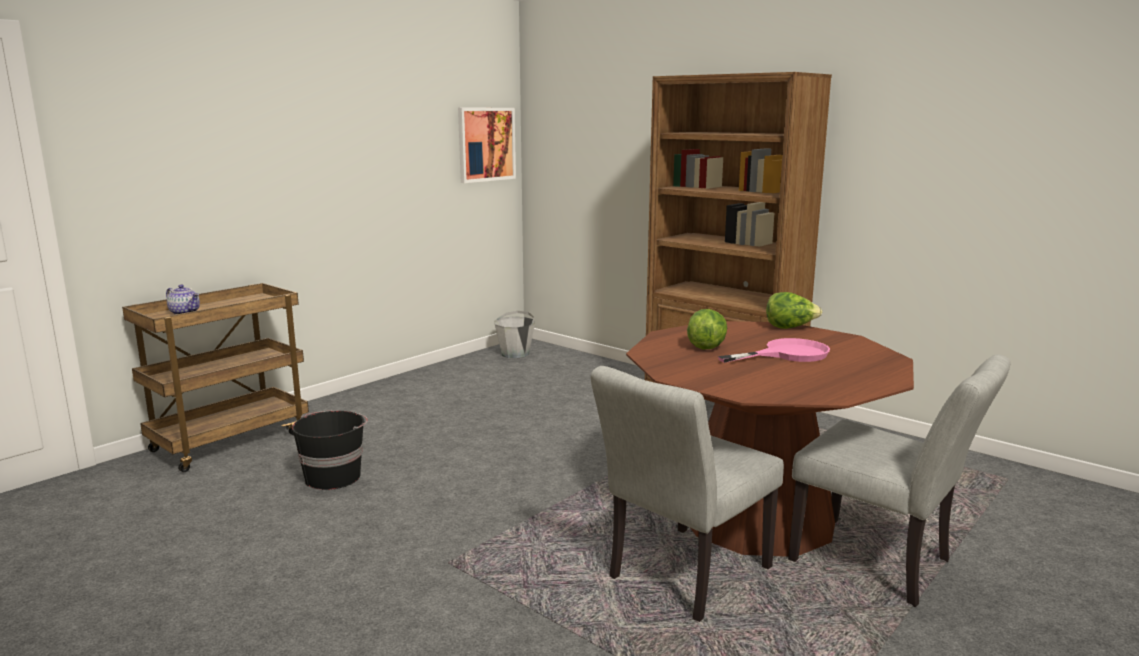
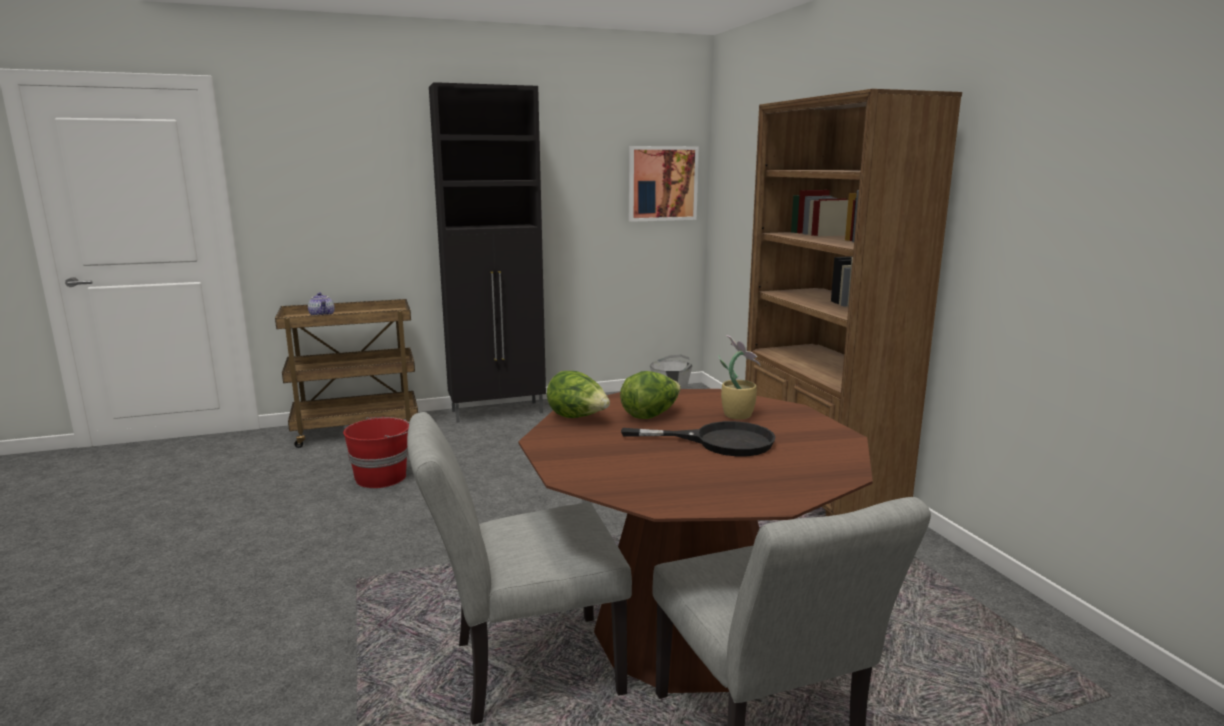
camera: 30 degrees right, 0 degrees up
black bucket [292,411,368,490] -> red bucket [343,417,409,488]
pink frying pan [718,338,830,363] -> black frying pan [621,421,776,456]
lettuce [766,292,822,329] -> lettuce moved to [547,371,610,418]
none -> black cabinet [429,82,546,423]
none -> potted plant [719,335,760,420]

